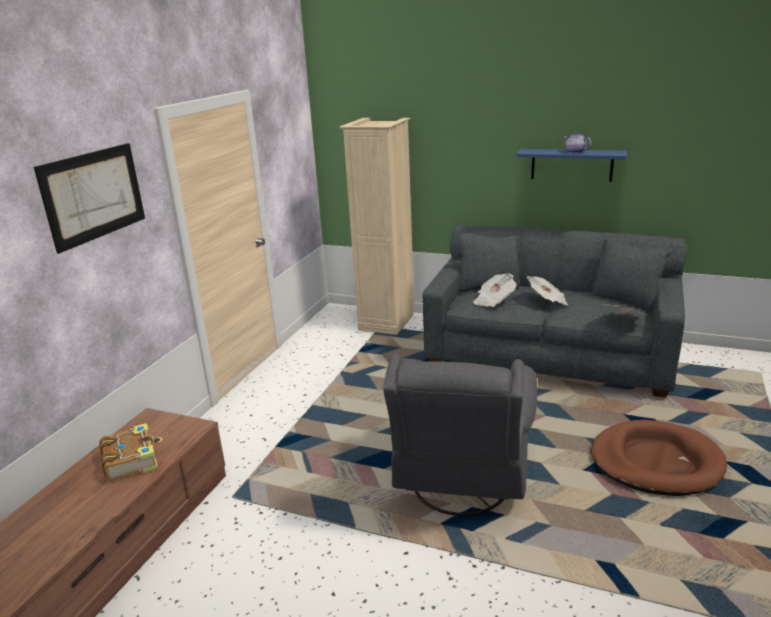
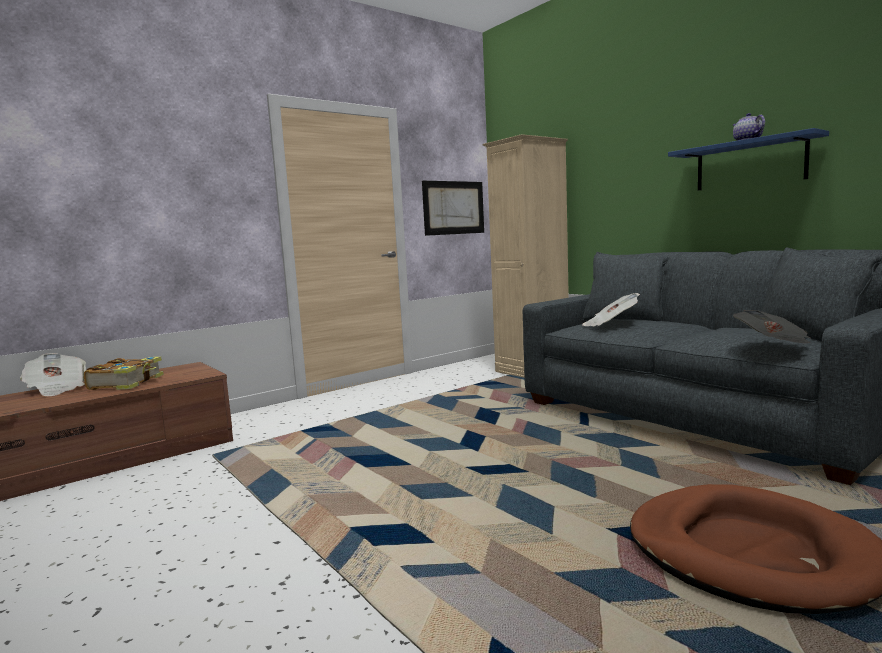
camera: 30 degrees right, 15 degrees down
picture [34,143,145,254] -> picture moved to [422,181,484,236]
grey armchair [383,353,537,516] -> none
newspaper [527,276,568,306] -> newspaper moved to [20,353,86,396]

